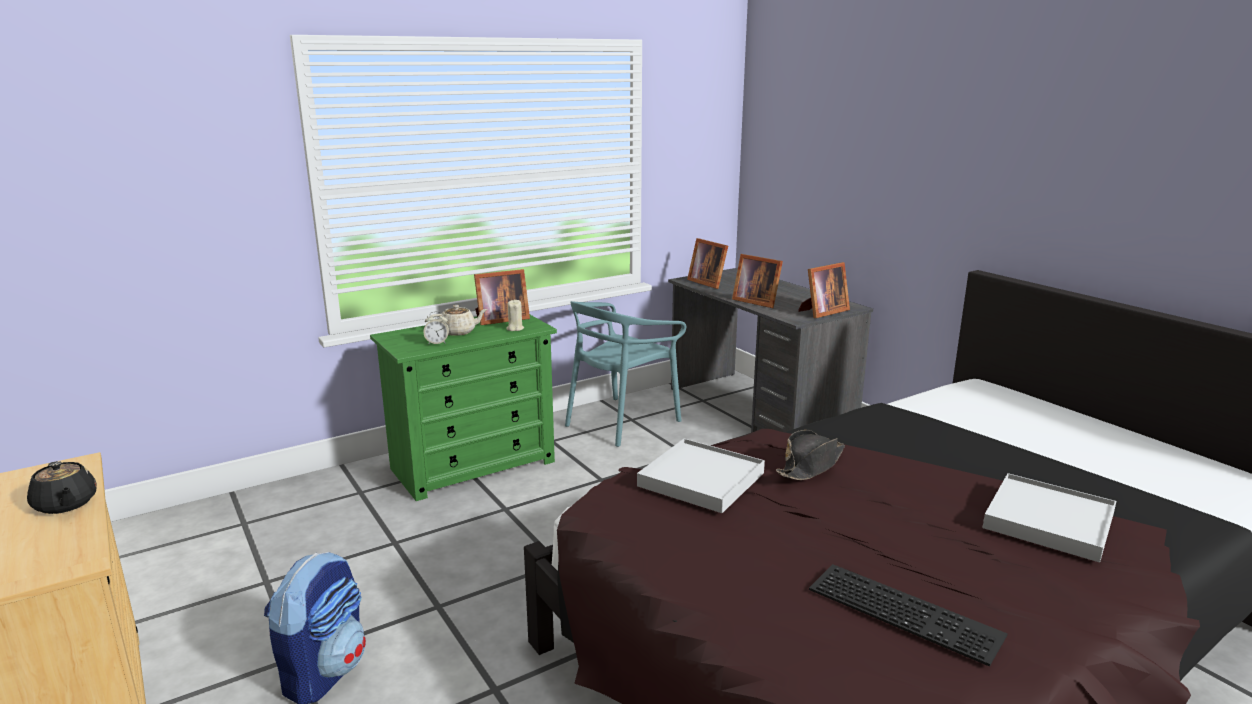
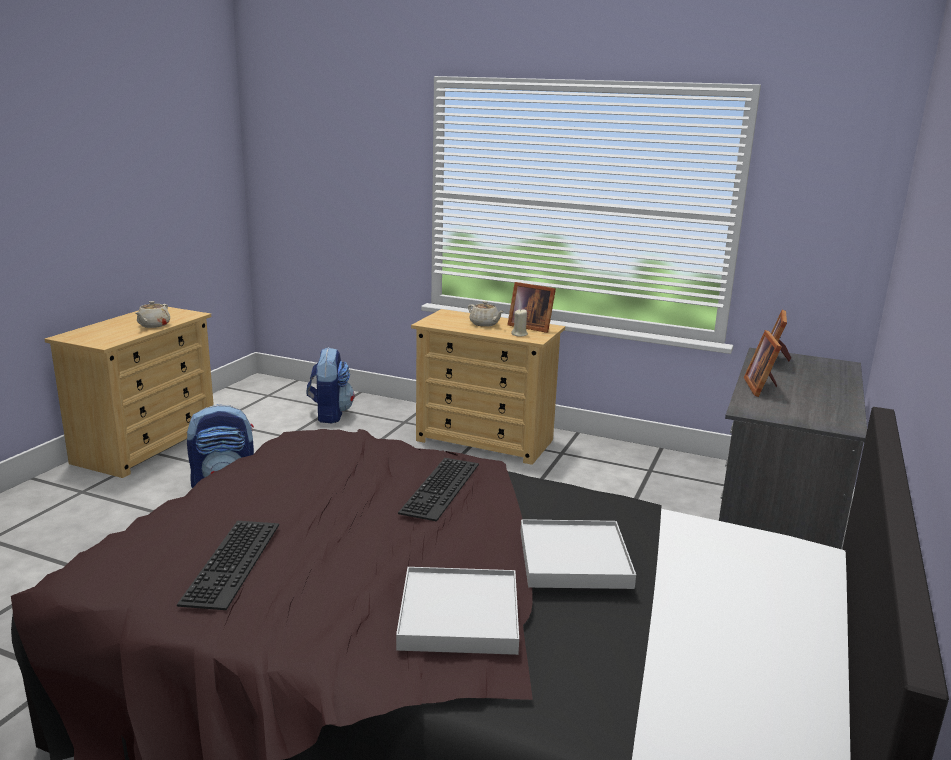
camera: 55 degrees right, 0 degrees up
black teapot [27,461,97,514] -> beige teapot [136,301,170,328]
green dresser [370,315,557,501] -> beige dresser [411,309,565,465]
alarm clock [423,311,449,345] -> none
turquoise chair [565,301,686,447] -> none
white tray [637,438,765,513] -> white tray moved to [520,519,636,589]
black hat [776,430,845,480] -> keyboard [398,458,479,522]
picture frame [798,262,850,318] -> none
none -> backpack [307,347,354,423]

